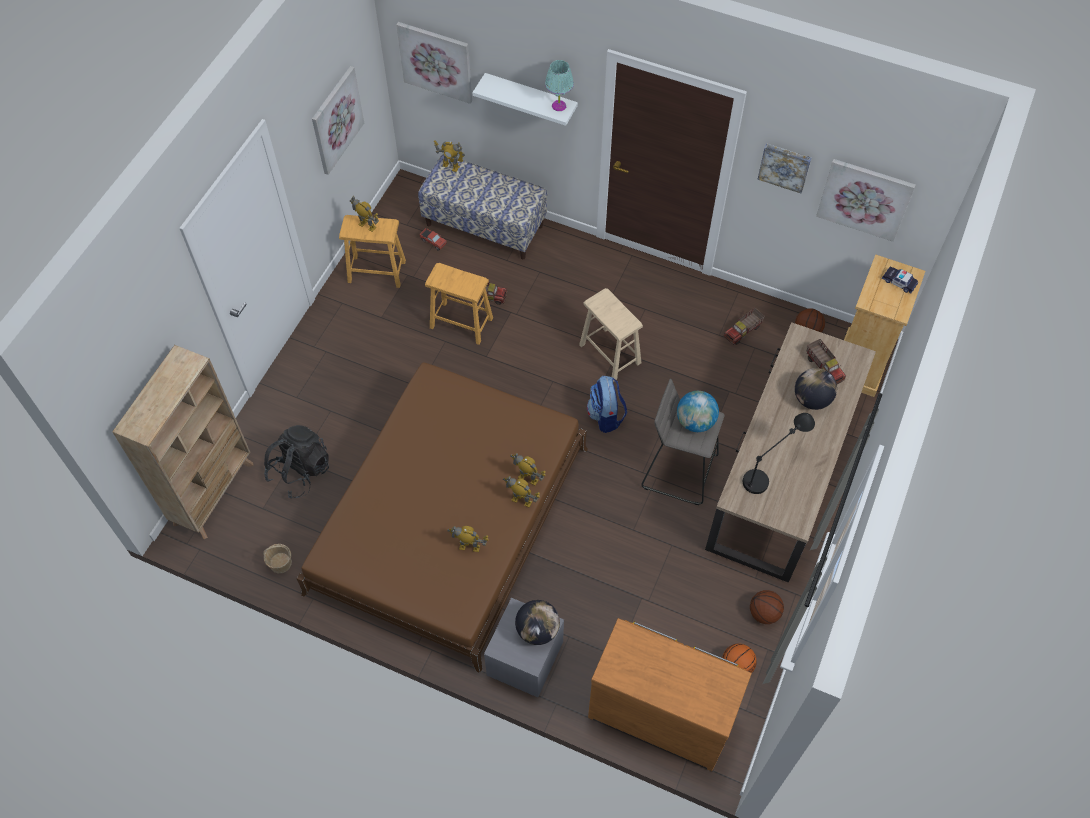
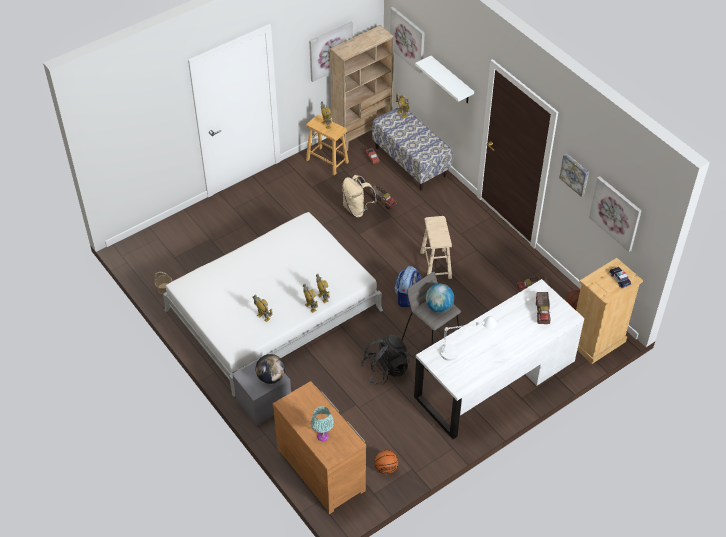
camera: 30 degrees right, 10 degrees down
beige bookcase [112,345,254,539] -> beige bookcase moved to [330,25,394,151]
black backpack [264,425,329,498] -> black backpack moved to [361,335,409,385]
brown bed [297,362,588,673] -> white bed [163,212,383,397]
brown stool [425,263,493,345] -> beige backpack [342,175,377,218]
turquoise table lamp [545,60,574,111] -> turquoise table lamp moved to [311,406,334,442]
brown desk [705,322,876,583] -> white desk [414,279,584,439]
black table lamp [743,413,815,494] -> white table lamp [440,316,497,361]
basketball [750,590,784,624] -> none
globe [795,368,837,410] -> none

